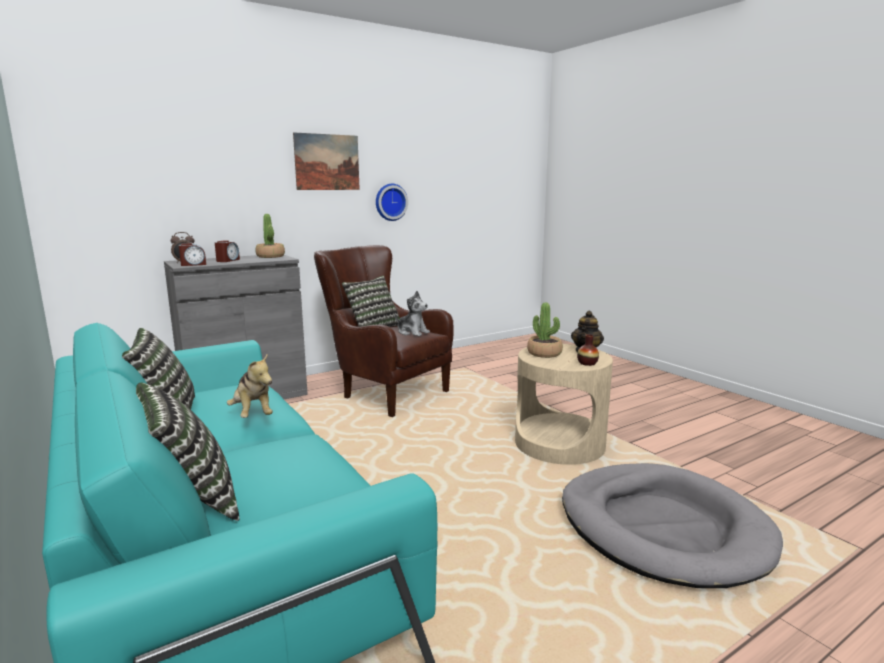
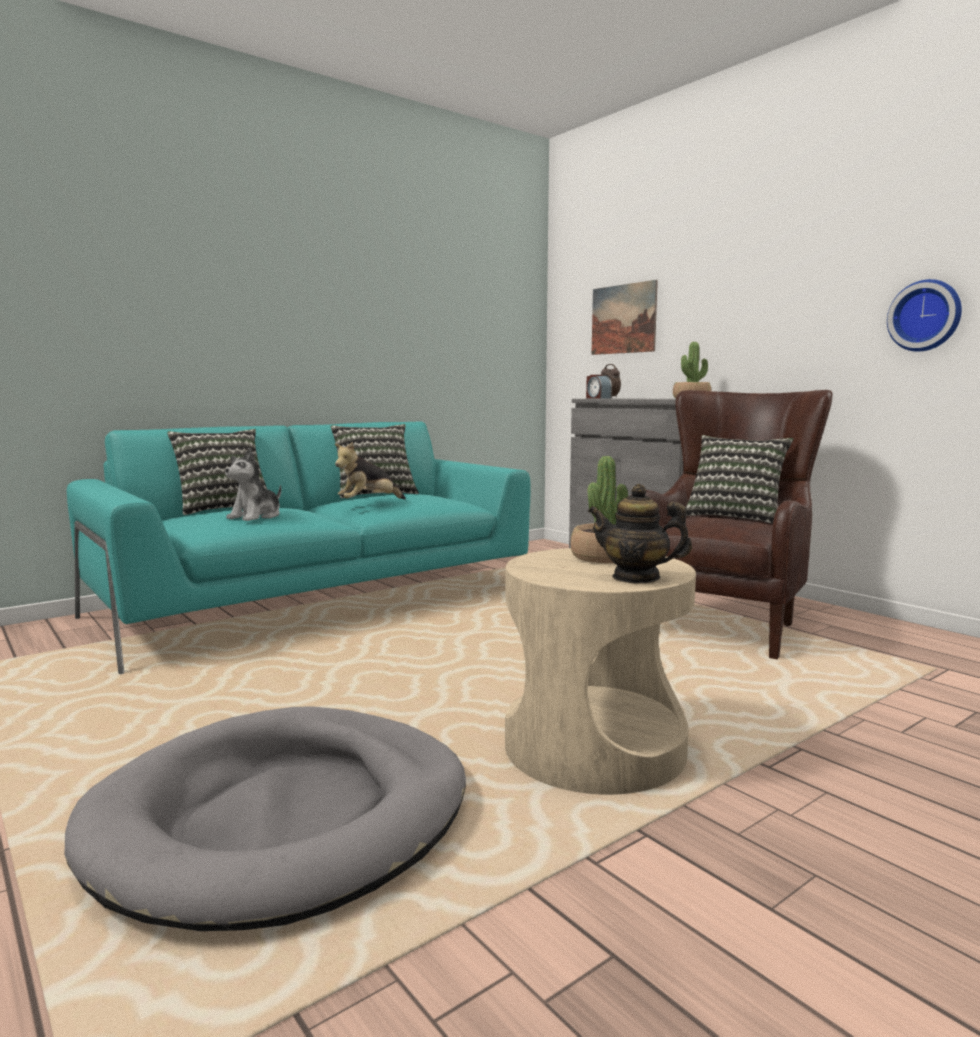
camera: 85 degrees right, 5 degrees down
alarm clock [215,241,240,262] -> none
picture [293,132,360,190] -> picture moved to [591,280,658,355]
plush toy [395,291,430,336] -> plush toy moved to [225,448,281,521]
vase [577,334,599,366] -> none

